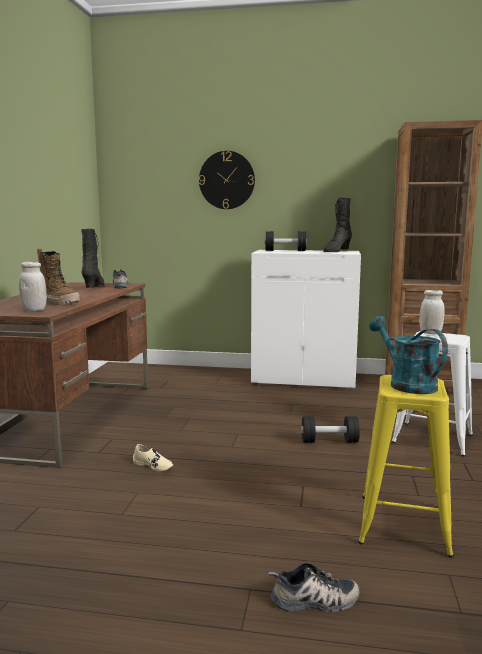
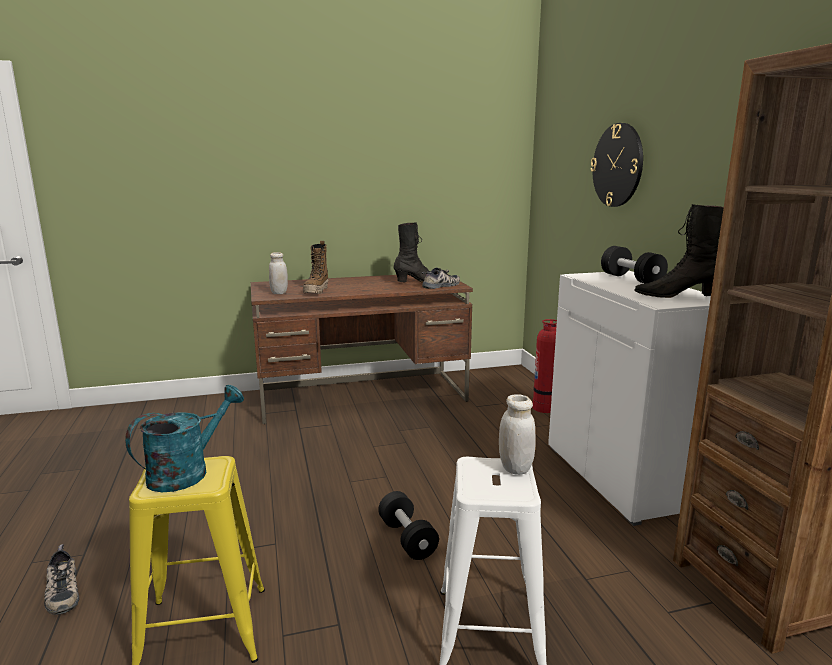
camera: 65 degrees right, 5 degrees up
beige shoe [133,444,173,471] -> none
none -> fire extinguisher [532,319,557,413]

